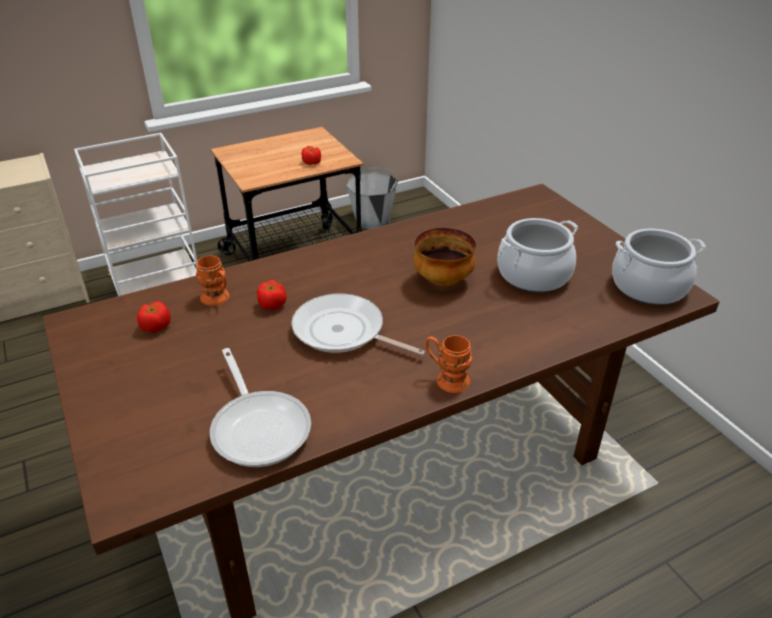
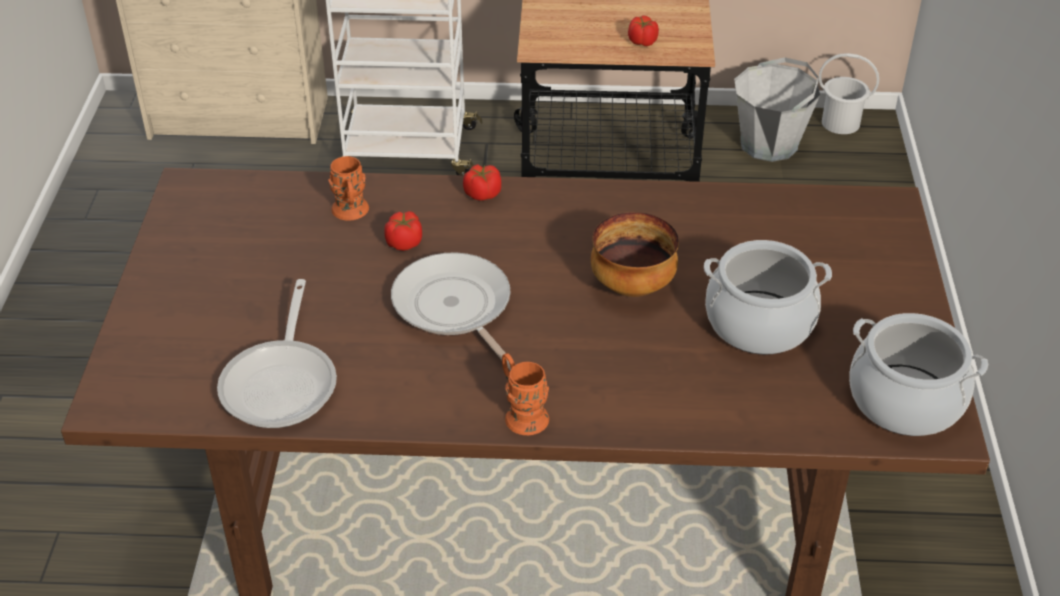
camera: 30 degrees right, 5 degrees up
tomato [137,301,171,332] -> tomato moved to [463,164,501,200]
none -> white bucket [819,53,879,134]

